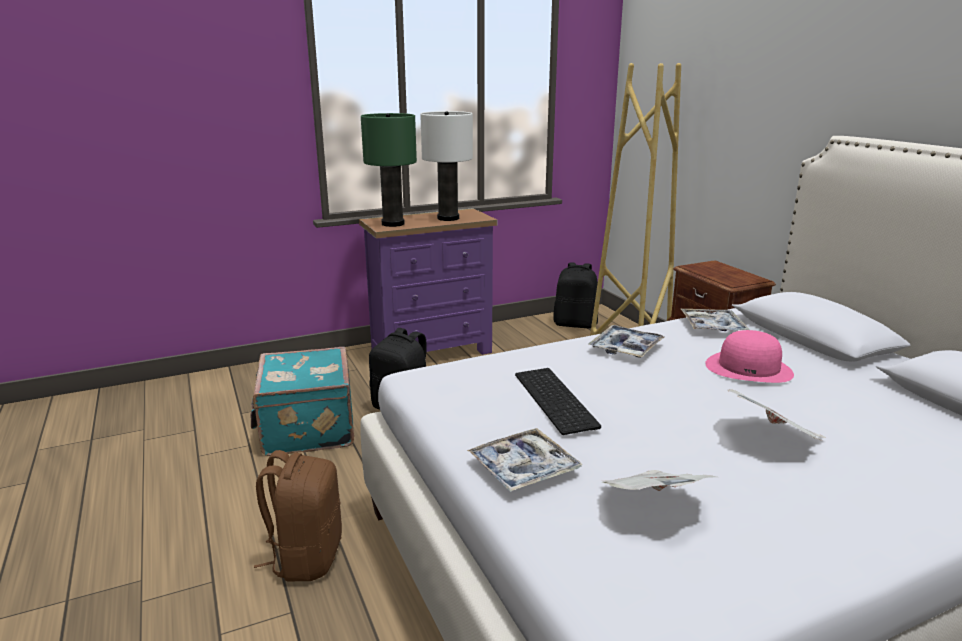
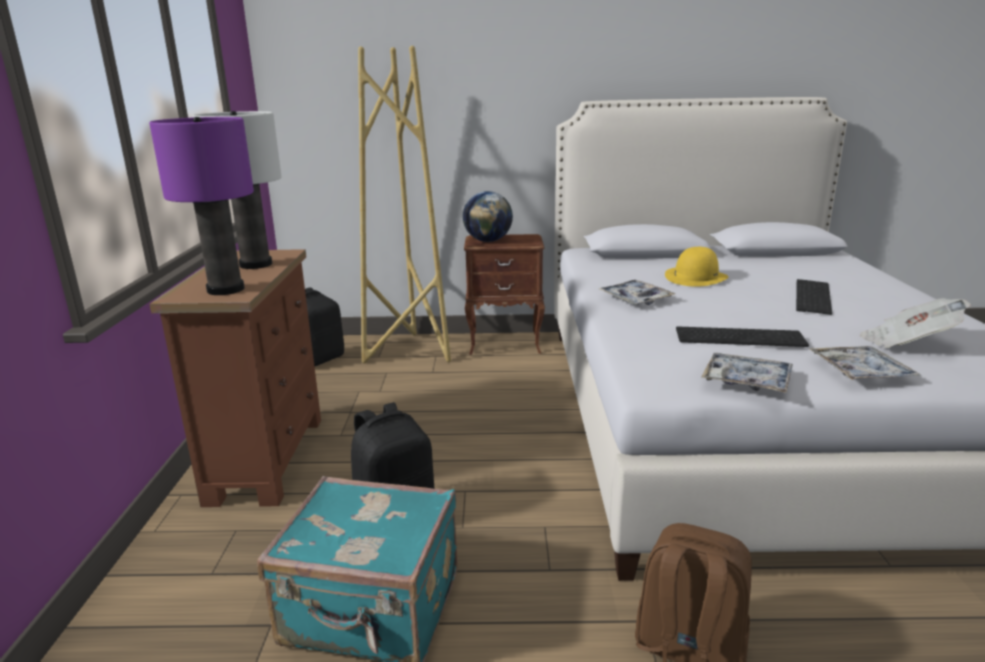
camera: 65 degrees left, 0 degrees up
purple dresser [359,208,497,355] -> brown dresser [149,249,321,507]
green table lamp [361,113,417,227] -> purple table lamp [149,117,254,295]
tray [681,309,749,331] -> tray moved to [702,353,793,393]
pink hat [705,330,794,383] -> yellow hat [665,247,728,287]
newspaper [727,389,825,441] -> keyboard [796,279,832,315]
none -> globe [463,191,513,242]

